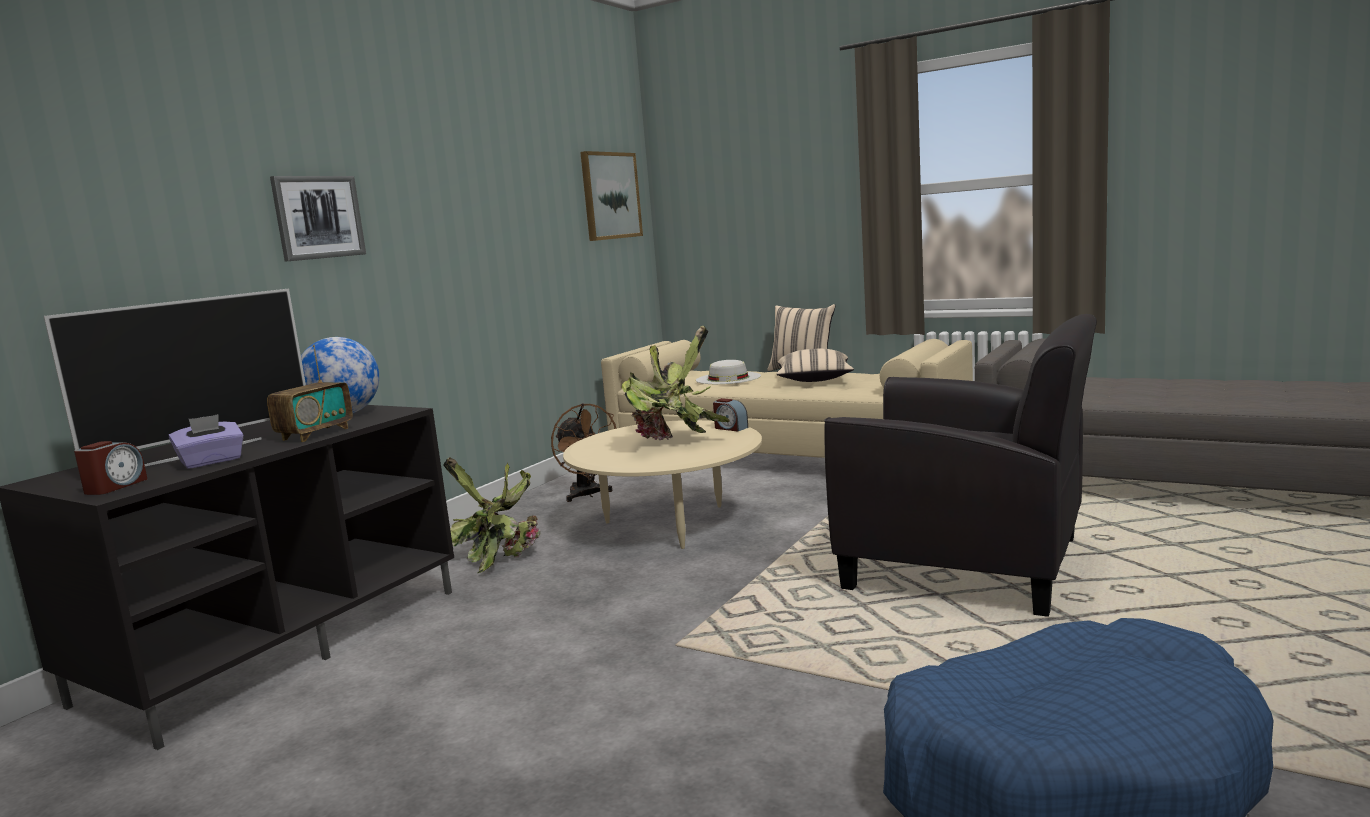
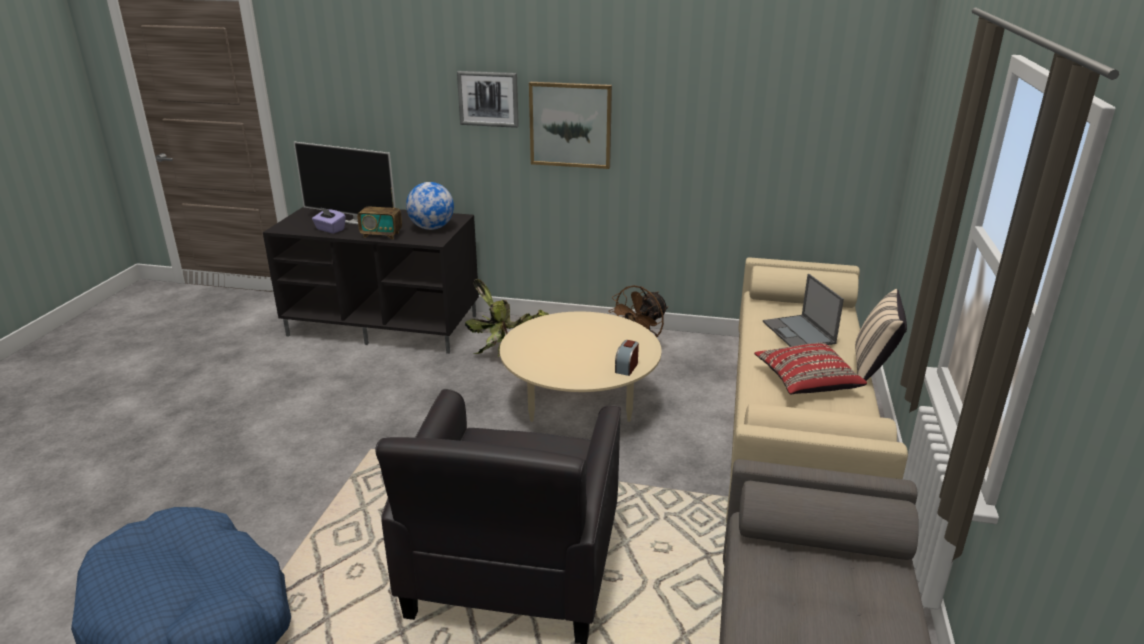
camera: 70 degrees right, 15 degrees up
alarm clock [74,441,147,495] -> none
picture [580,151,643,241] -> picture moved to [529,82,612,169]
potted plant [622,326,730,440] -> none
white hat [696,360,761,384] -> laptop [763,274,844,347]
beige pillow [777,349,854,382] -> red pillow [754,343,867,394]

